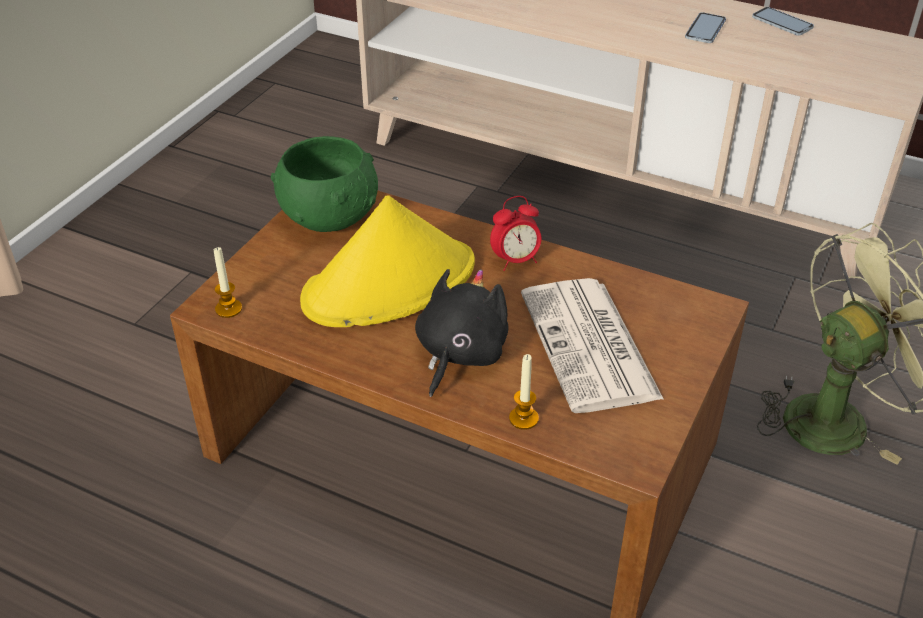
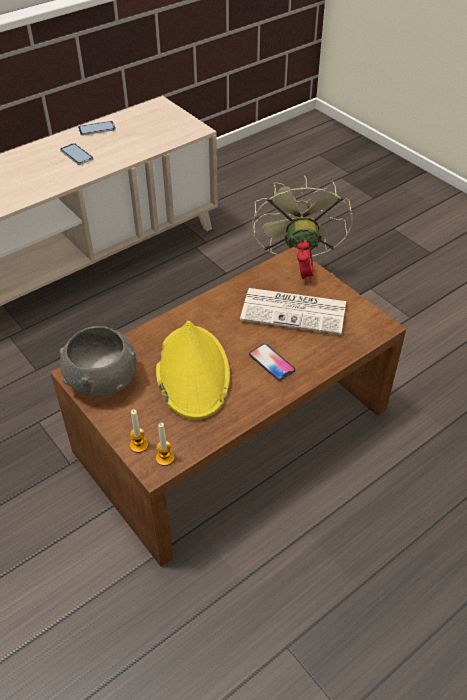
camera: 65 degrees left, 5 degrees up
green bowl [271,136,378,232] -> grey bowl [59,326,136,397]
black plush toy [415,269,509,397] -> phone [249,344,296,381]
alarm clock [490,196,541,271] -> alarm clock moved to [297,240,314,283]
candle [509,354,539,430] -> candle moved to [130,409,148,453]

